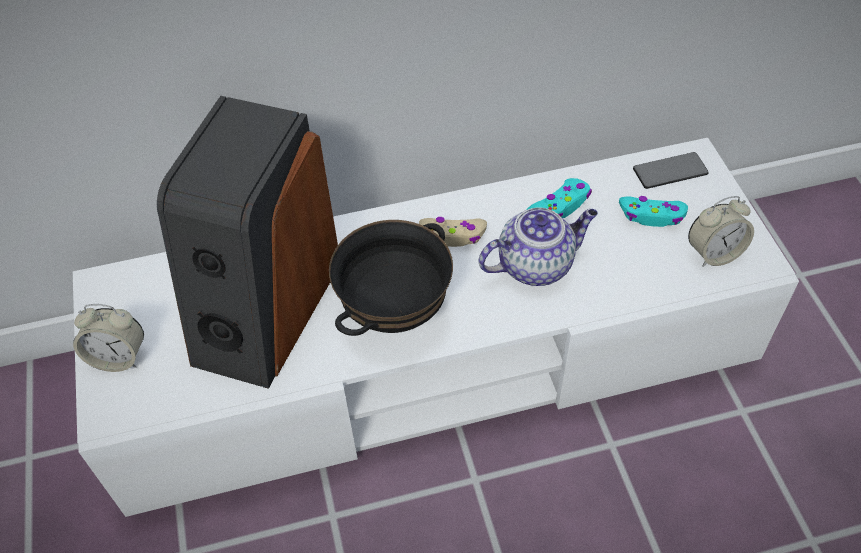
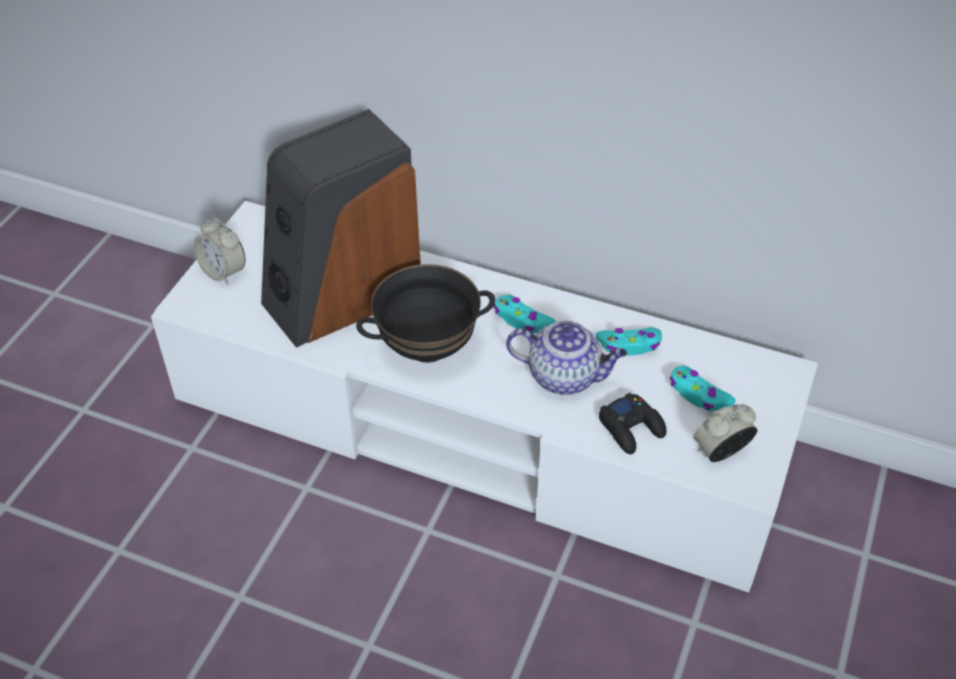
camera: 35 degrees right, 5 degrees down
beige game controller [419,217,487,247] -> turquoise game controller [493,294,556,334]
phone [633,152,709,189] -> none
alarm clock [688,196,754,267] -> alarm clock turned 135 degrees clockwise [693,404,757,462]
none -> black game controller [599,393,667,454]

